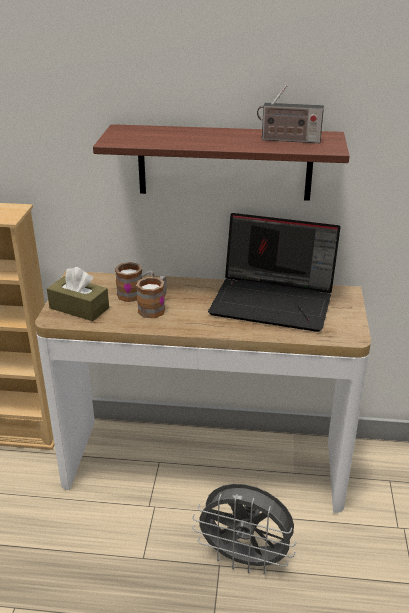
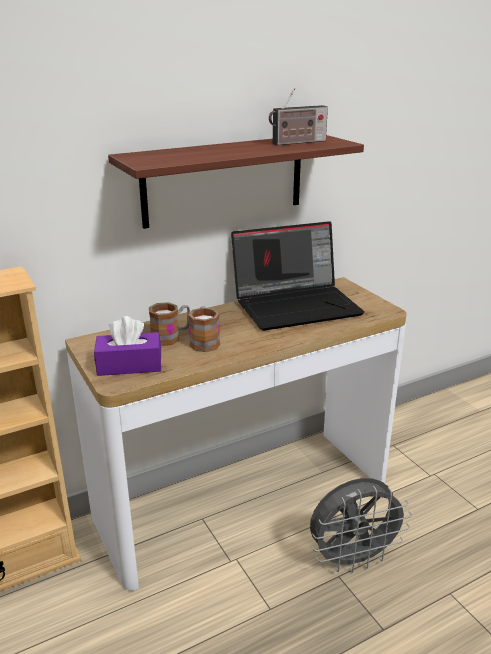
camera: 35 degrees left, 5 degrees down
brown tissue box [47,267,109,321] -> purple tissue box [94,316,161,376]

